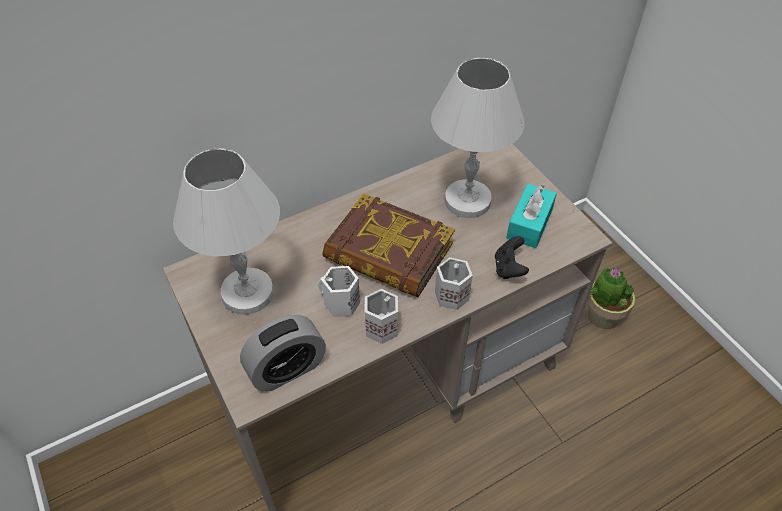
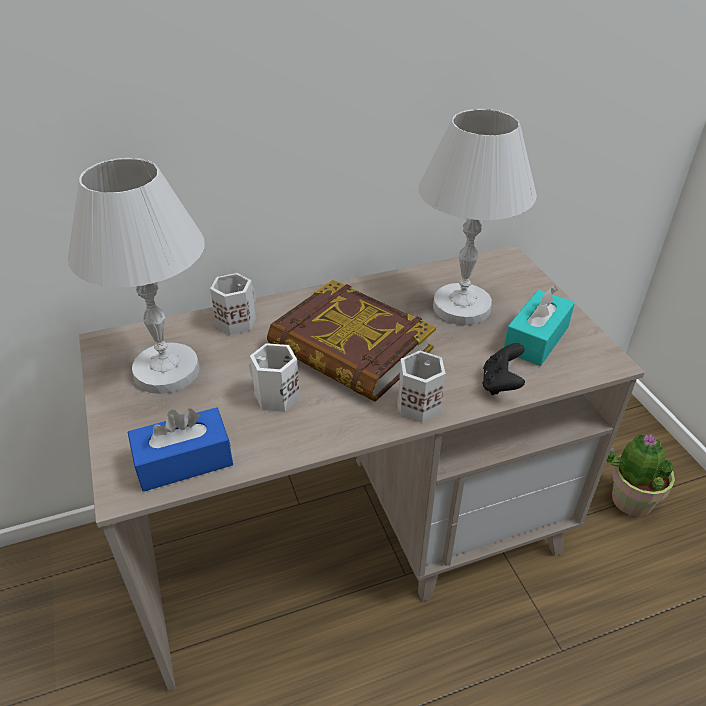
camera: 10 degrees right, 10 degrees down
alarm clock [240,315,326,391] -> blue tissue box [128,407,233,492]
white mug [365,289,398,344] -> white mug moved to [210,273,256,335]

